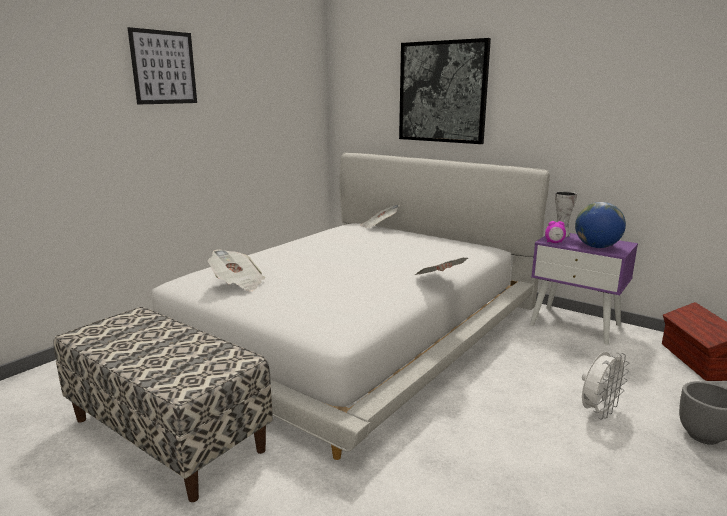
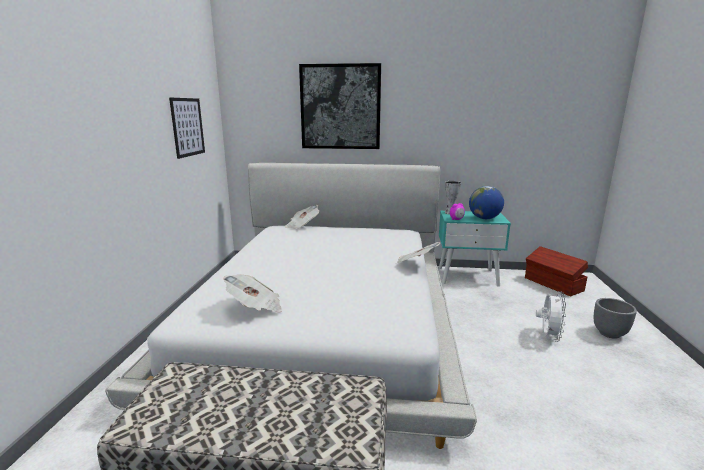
camera: 30 degrees left, 0 degrees up
picture [127,27,197,105] -> picture moved to [169,98,205,159]
purple nightstand [530,233,638,345] -> turquoise nightstand [439,211,511,287]

